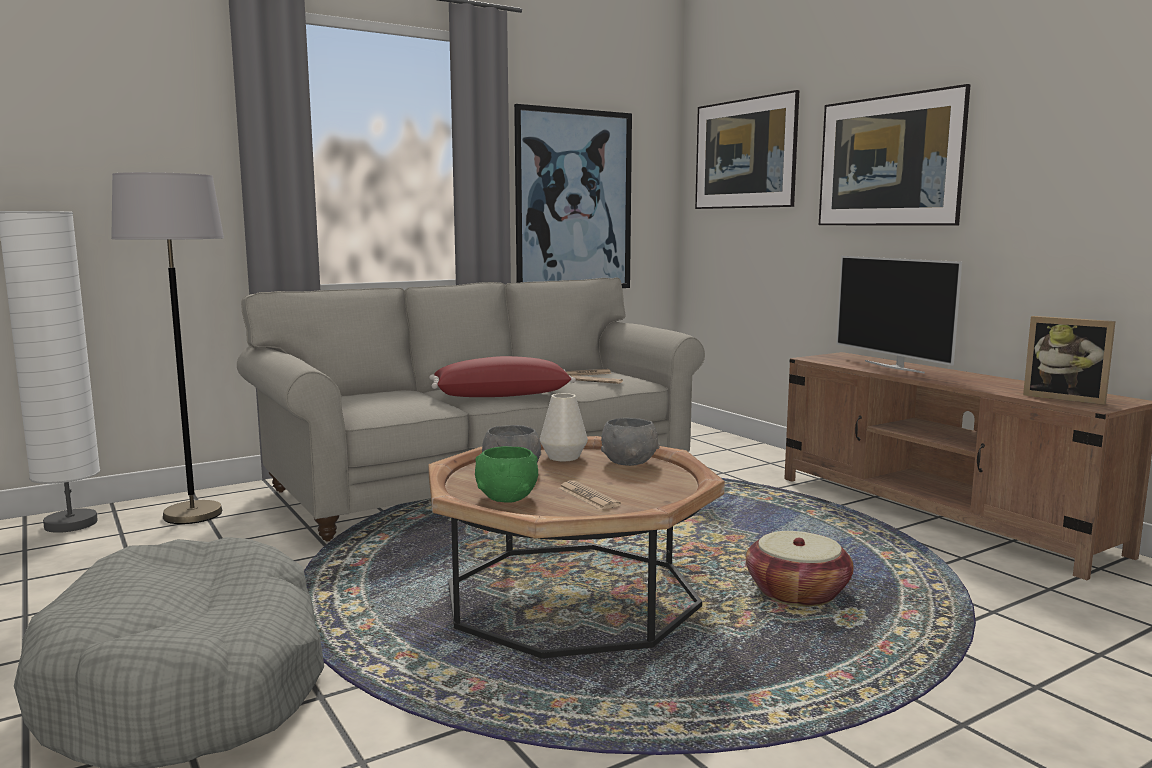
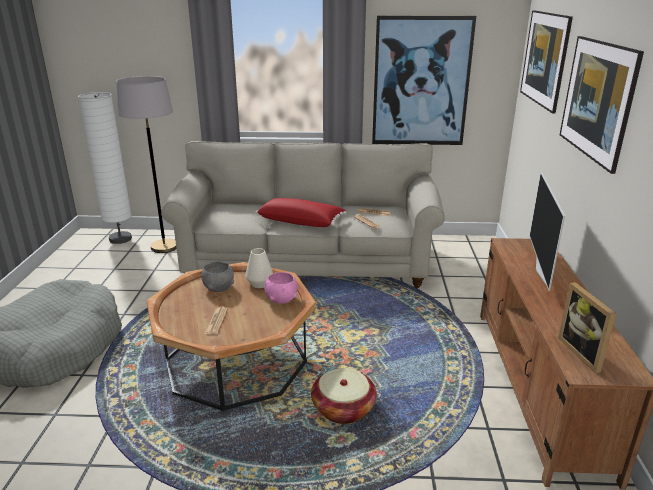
camera: 35 degrees right, 15 degrees up
green bowl [475,446,538,503] -> none
grey bowl [601,418,660,466] -> pink bowl [264,272,298,304]

